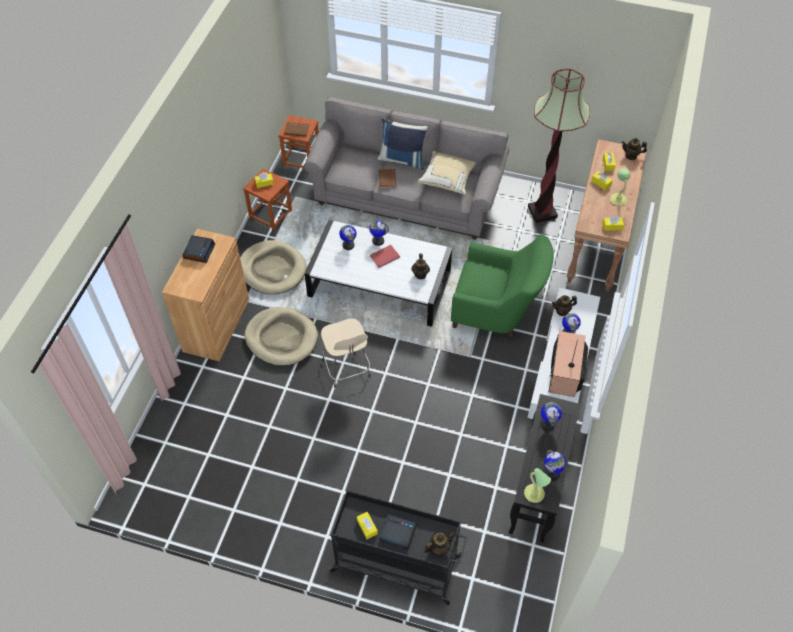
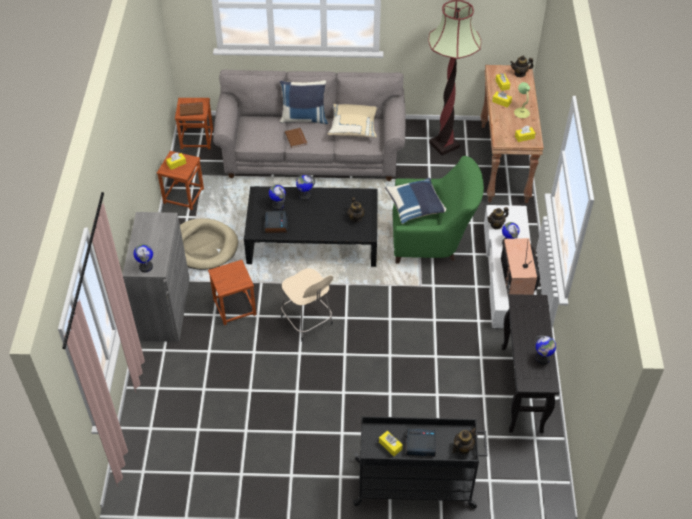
camera: 15 degrees left, 5 degrees down
brown cabinet [162,229,249,361] -> grey cabinet [122,212,190,342]
alarm clock [182,235,215,263] -> alarm clock moved to [265,211,288,233]
beige dog bed [244,307,318,366] -> brown stool [208,260,256,325]
white coffee table [304,220,452,327] -> black coffee table [244,186,378,267]
red book [370,245,400,268] -> none
table lamp [524,468,551,503] -> none
globe [541,402,562,430] -> globe moved to [134,244,153,272]
none -> blue pillow [385,178,446,224]

